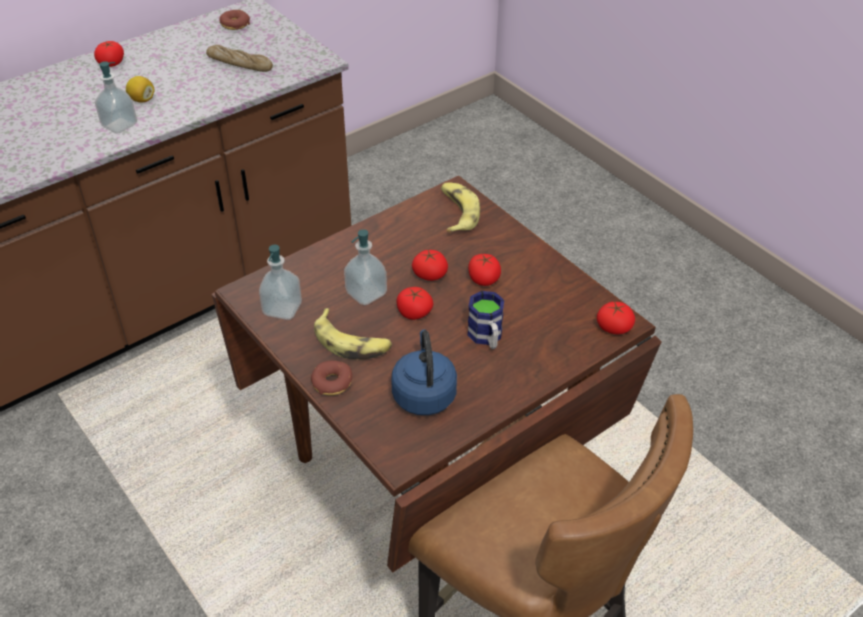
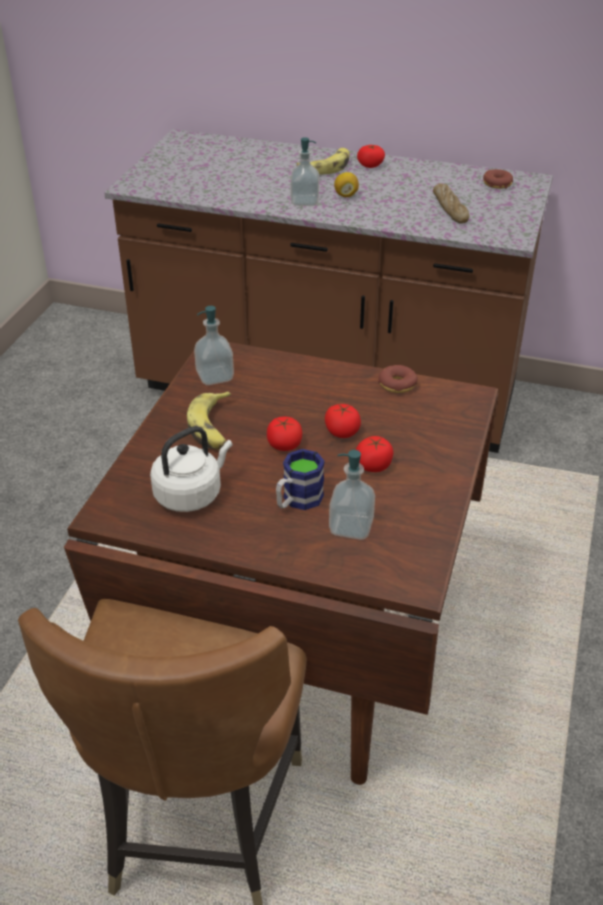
camera: 55 degrees right, 5 degrees down
donut [311,361,352,396] -> donut moved to [378,365,418,393]
soap dispenser [344,229,387,305] -> soap dispenser moved to [329,450,375,540]
blue kettle [391,329,457,415] -> white kettle [150,426,232,512]
banana [441,182,480,233] -> banana moved to [297,148,350,174]
tomato [597,301,635,334] -> none

